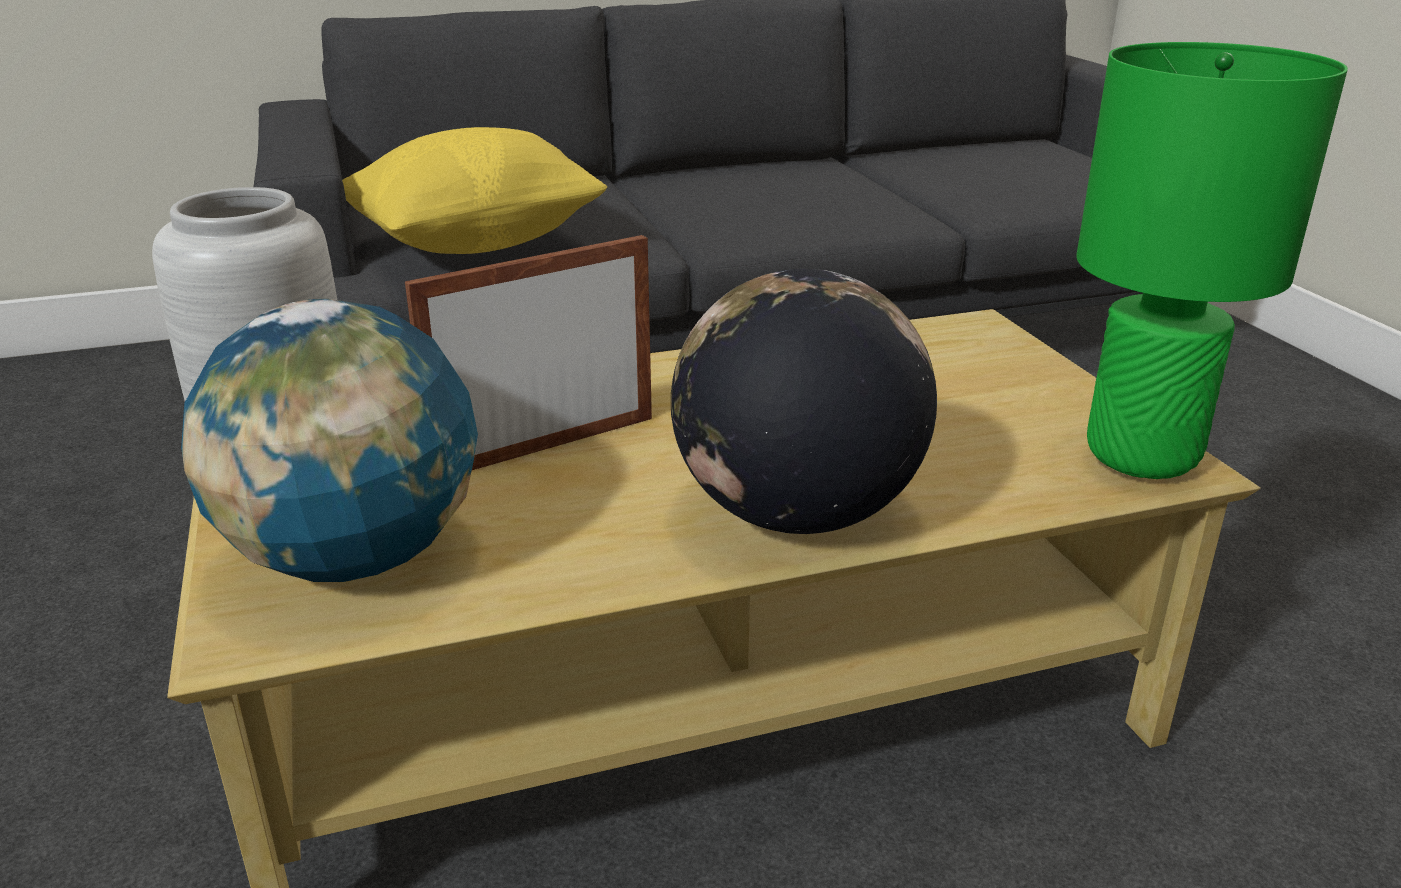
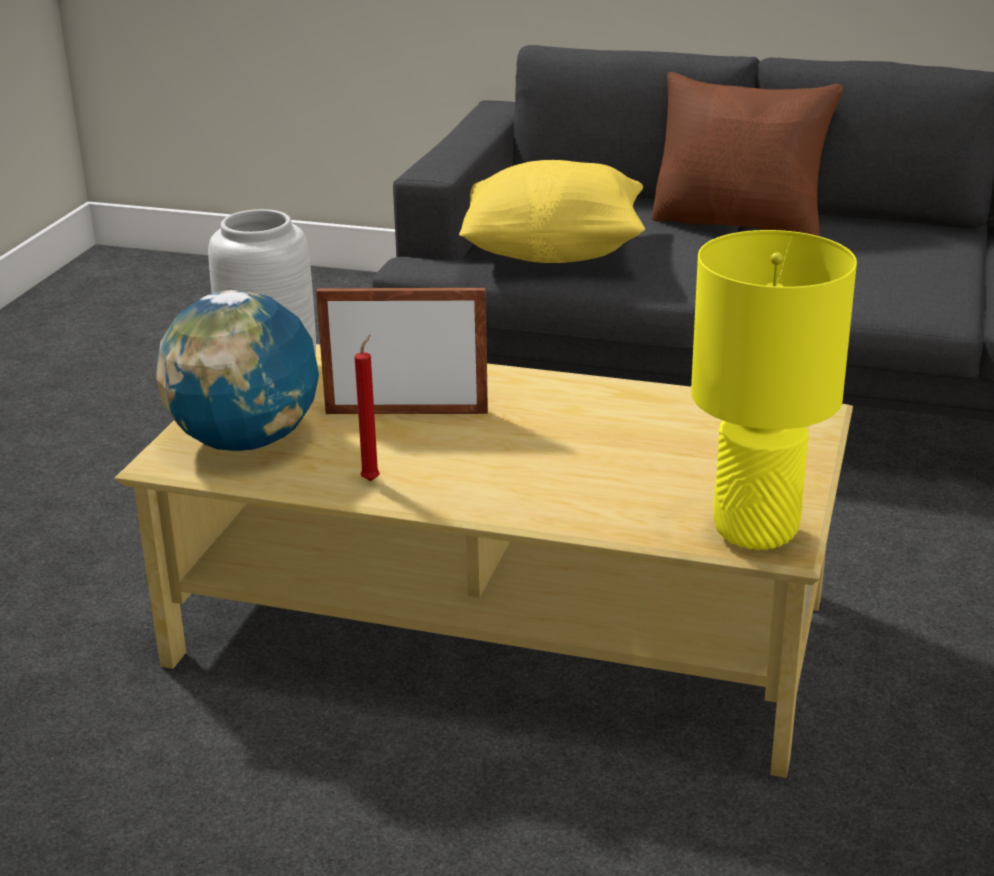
camera: 35 degrees right, 0 degrees up
globe [671,269,937,534] -> none
green table lamp [1076,42,1348,479] -> yellow table lamp [691,230,857,550]
none -> red candle [354,335,380,481]
none -> brown pillow [652,72,843,236]

